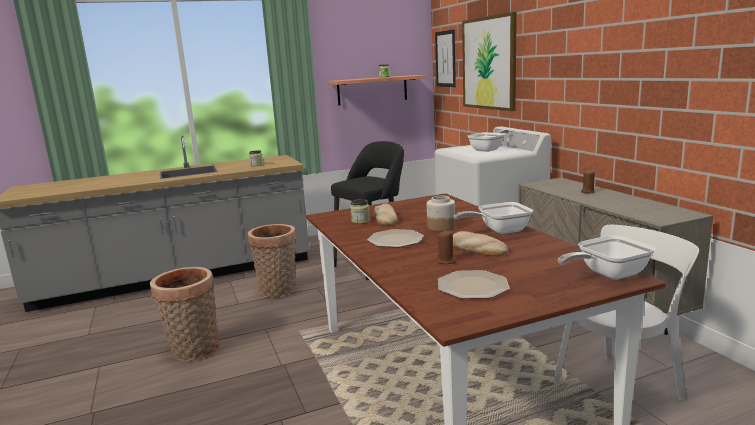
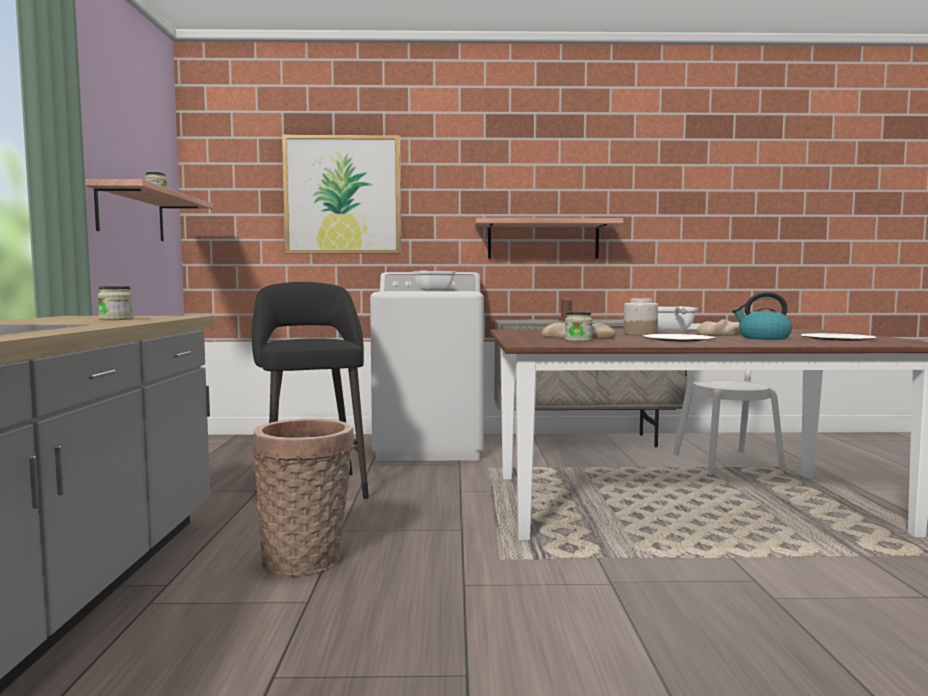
camera: 70 degrees left, 10 degrees down
basket [150,267,219,361] -> none
picture [435,30,456,87] -> none
brown candle [436,230,456,264] -> kettle [732,292,792,340]
frying pan [558,235,655,280] -> none
none -> shelf [475,218,623,259]

